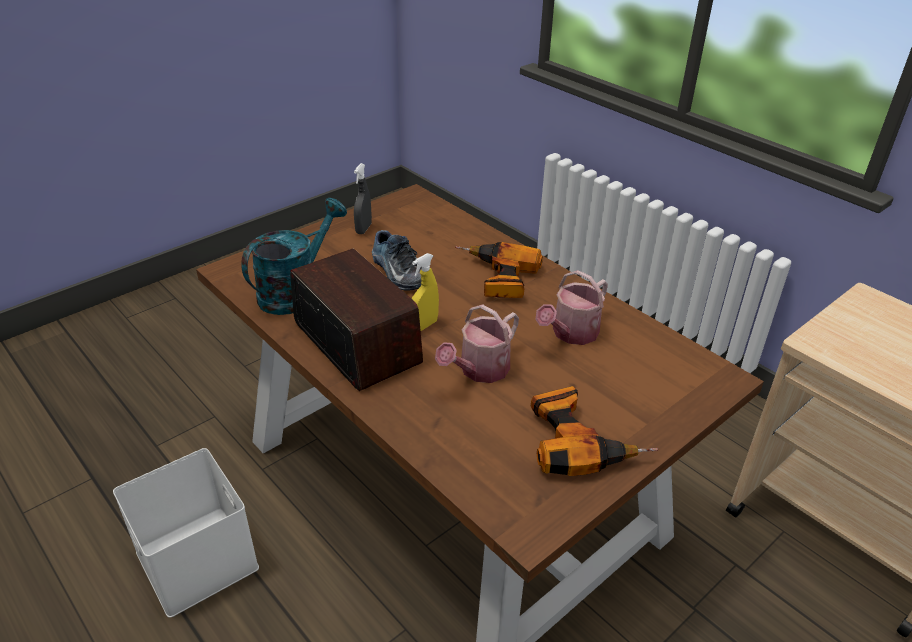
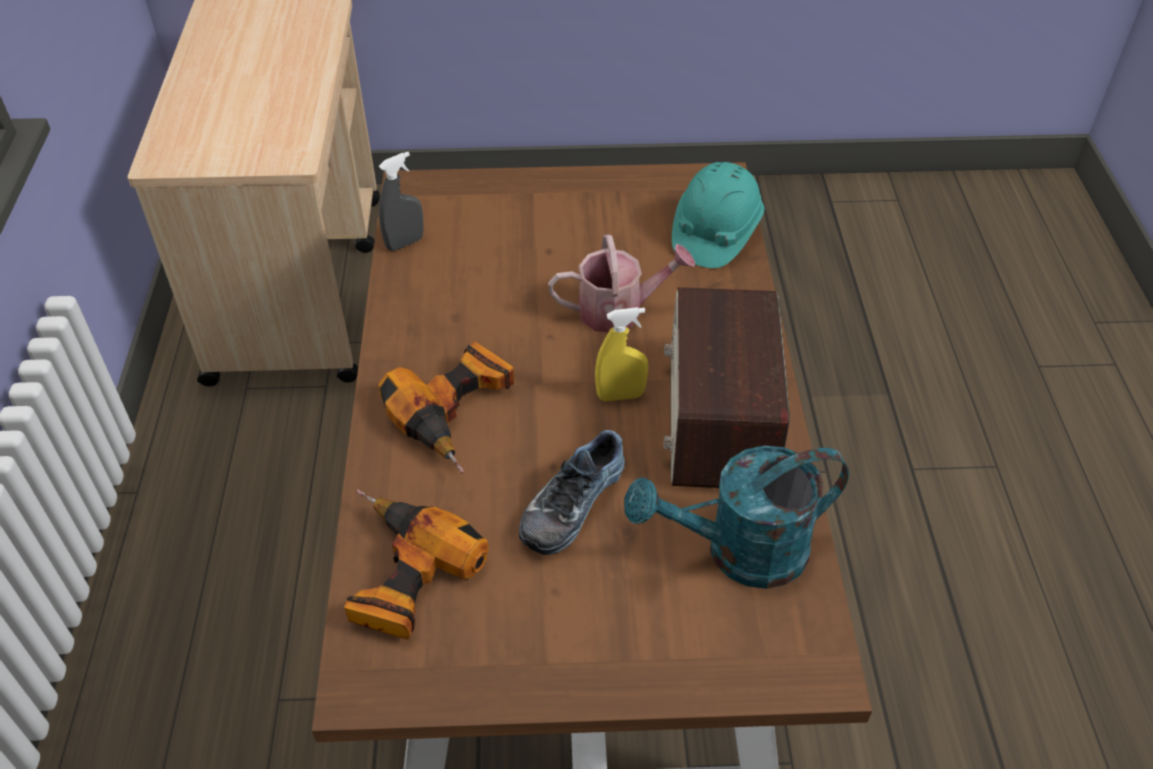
camera: 140 degrees left, 10 degrees up
white storage box [113,448,259,618] -> none
grey spray bottle [354,163,372,234] -> grey spray bottle moved to [379,152,424,251]
shoe [372,230,422,290] -> shoe turned 150 degrees counterclockwise [519,430,625,555]
power drill [531,386,659,476] -> power drill moved to [344,489,489,640]
watering can [535,270,608,345] -> none
none -> turquoise hard hat [672,162,764,268]

